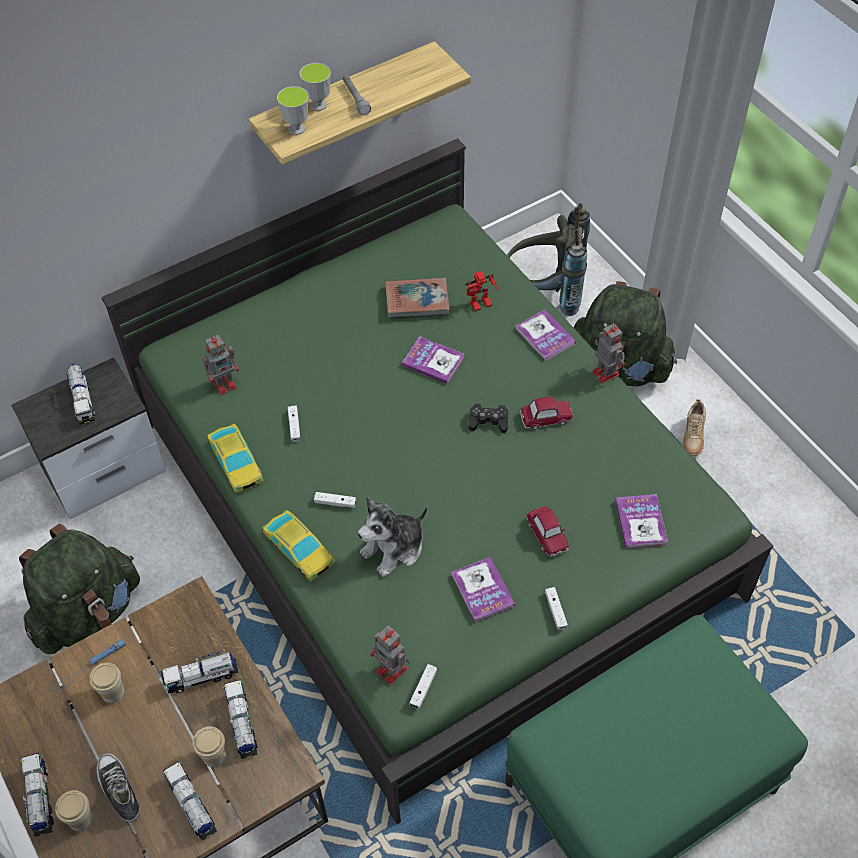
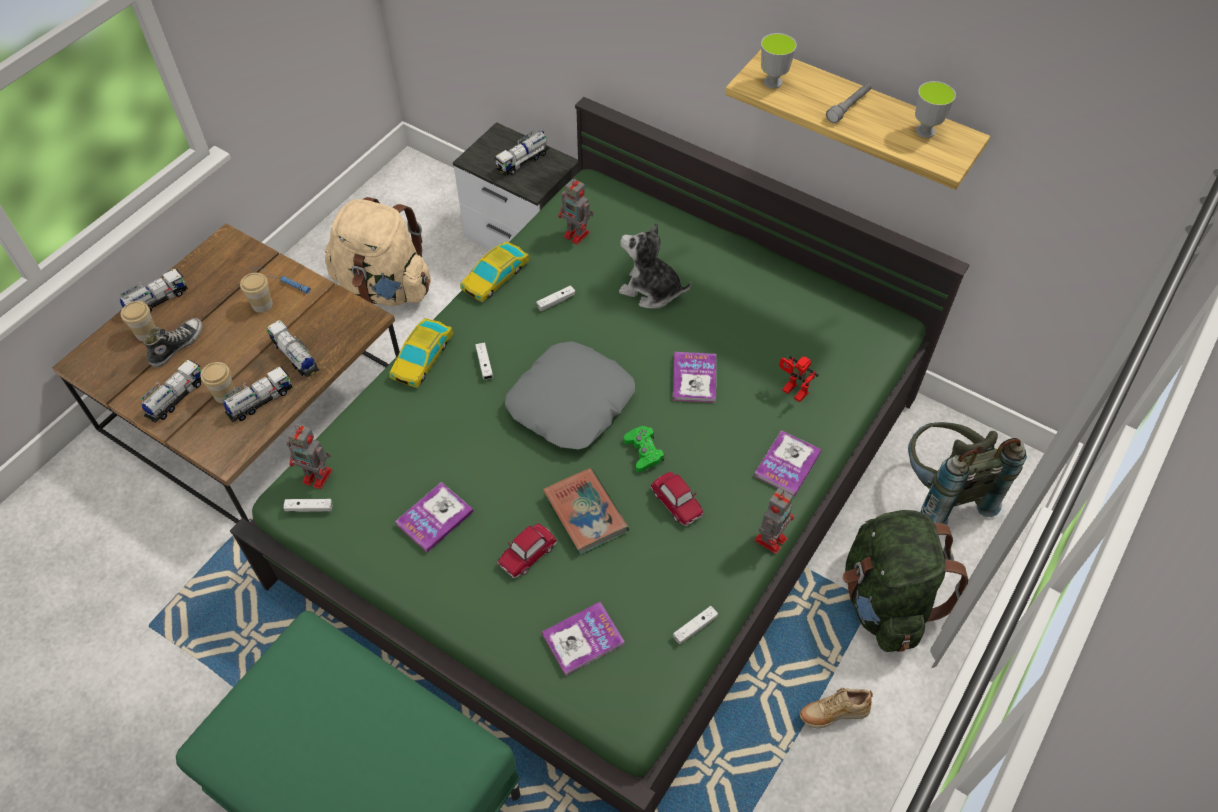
camera: 65 degrees right, 0 degrees up
green backpack [19,524,140,654] -> beige backpack [325,197,431,306]
cup [300,63,331,111] -> cup moved to [915,81,956,138]
plush toy [358,497,428,577] -> plush toy moved to [619,222,691,309]
toy robot [370,626,410,685] -> toy robot turned 90 degrees counterclockwise [286,424,333,489]
book [385,277,450,319] -> book moved to [543,468,629,555]
black game controller [469,403,508,433] -> green game controller [624,426,664,472]
white game controller [545,587,568,630] -> white game controller moved to [673,606,718,644]
none -> grey pillow [505,342,635,449]

